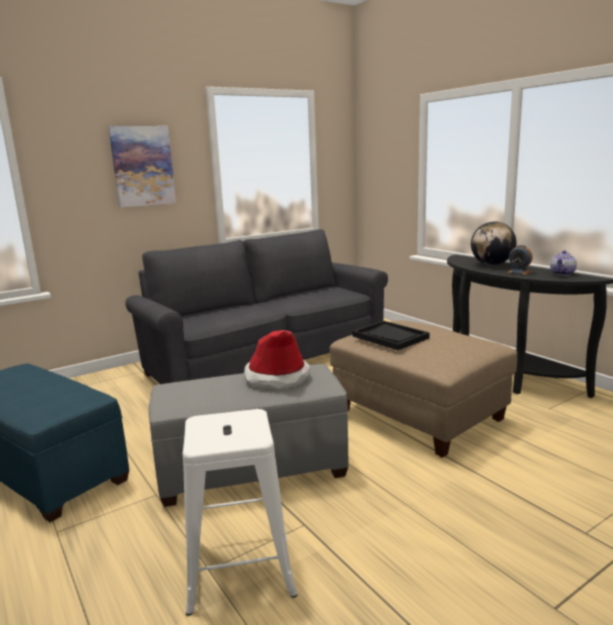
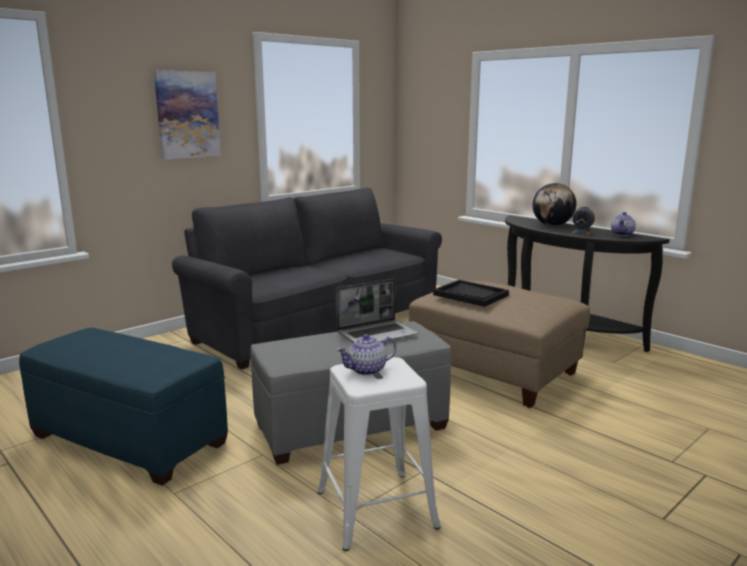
camera: 10 degrees left, 0 degrees up
hat [244,330,310,389] -> laptop [336,279,418,343]
none -> teapot [337,334,396,376]

